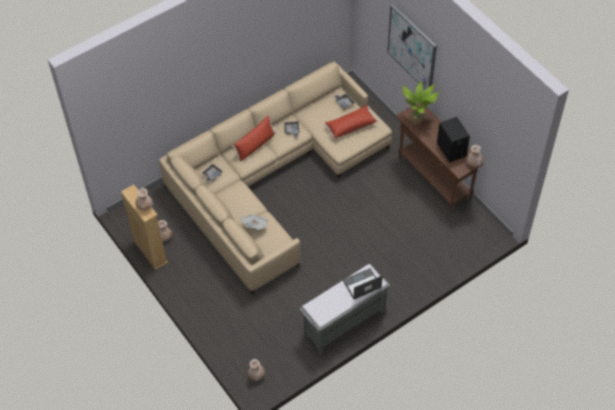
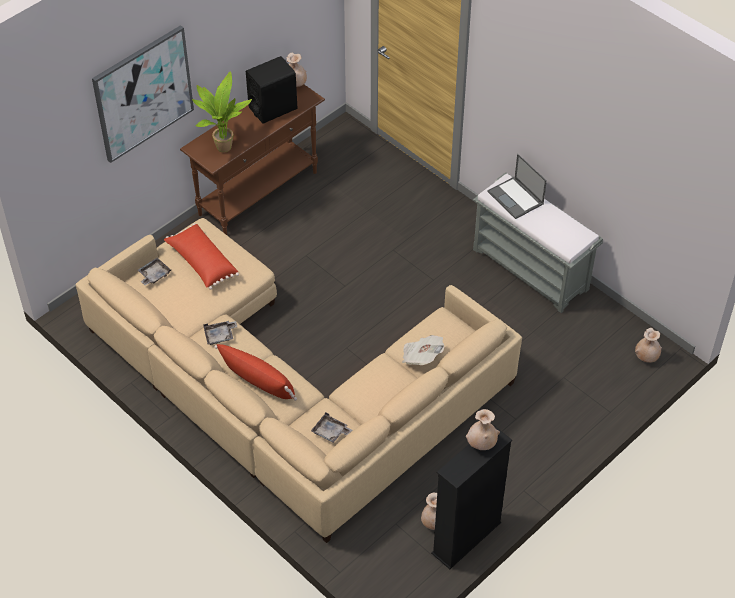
camera: 100 degrees left, 5 degrees down
beige bookcase [121,184,168,270] -> black bookcase [431,424,512,569]

